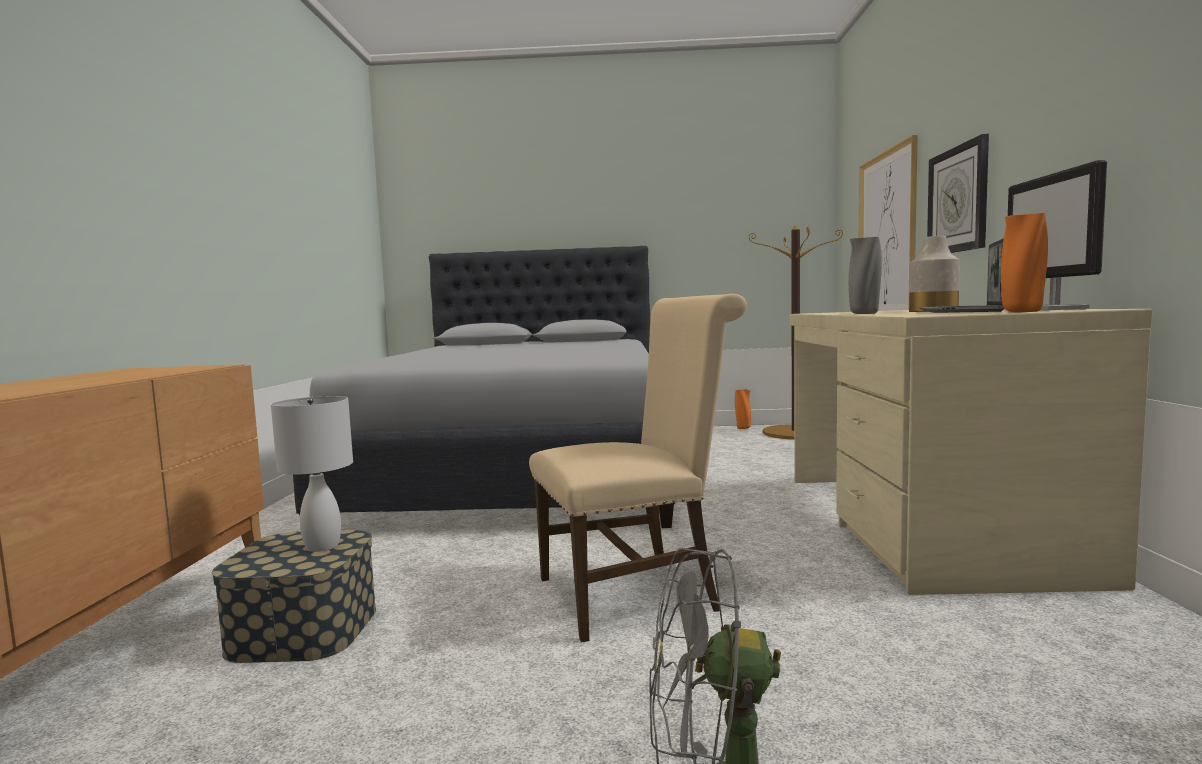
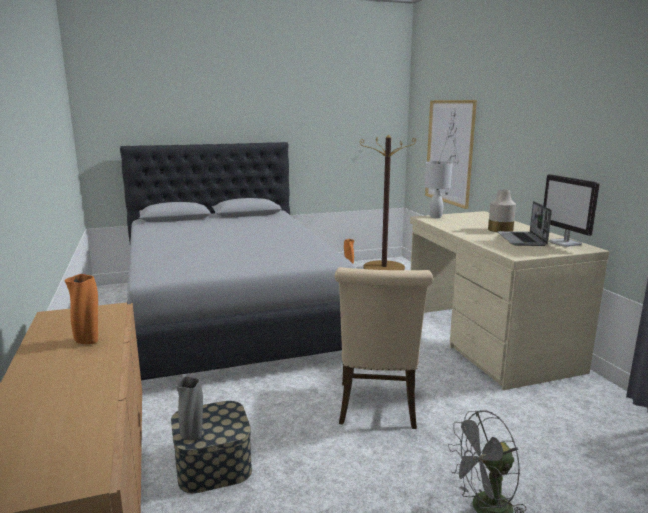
camera: 20 degrees left, 10 degrees up
white table lamp [271,396,353,552] -> white table lamp moved to [425,161,453,218]
beige chair [529,294,747,642] -> beige chair turned 135 degrees clockwise [335,267,433,429]
grey vase [849,237,882,314] -> grey vase moved to [175,376,203,440]
wall clock [927,134,989,253] -> none
orange vase [1001,213,1048,312] -> orange vase moved to [64,274,98,344]

